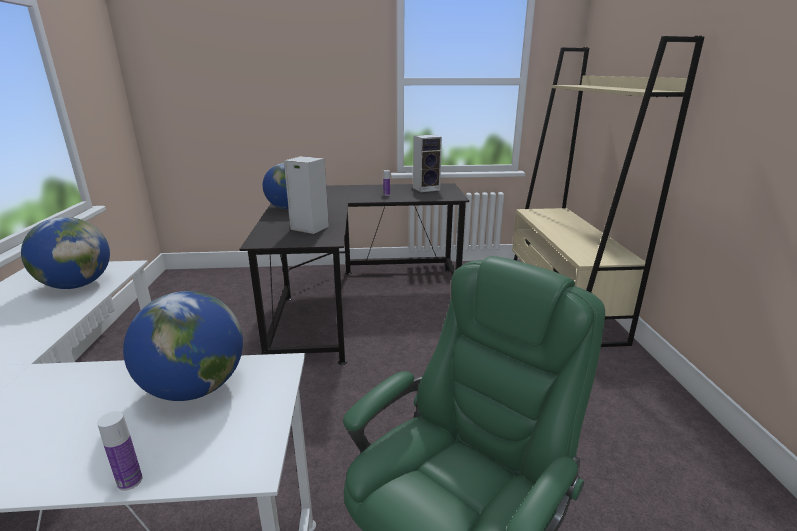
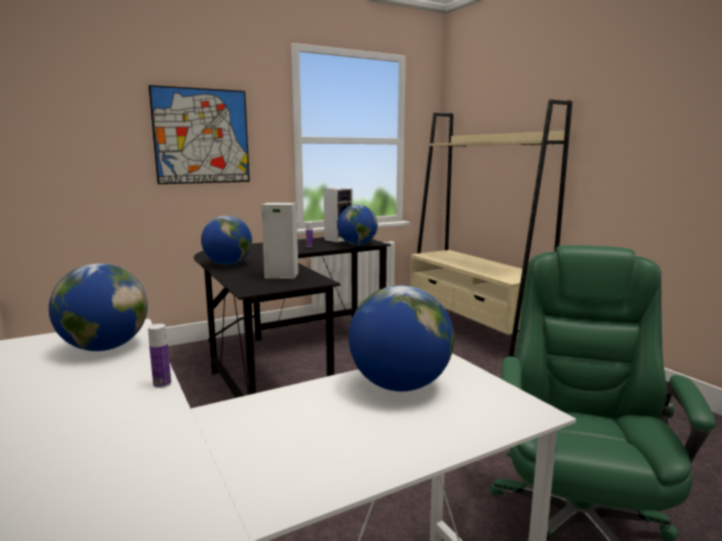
camera: 25 degrees left, 10 degrees down
bottle [97,411,142,491] -> bottle moved to [148,324,171,388]
none -> picture [148,85,250,184]
none -> globe [337,205,378,245]

